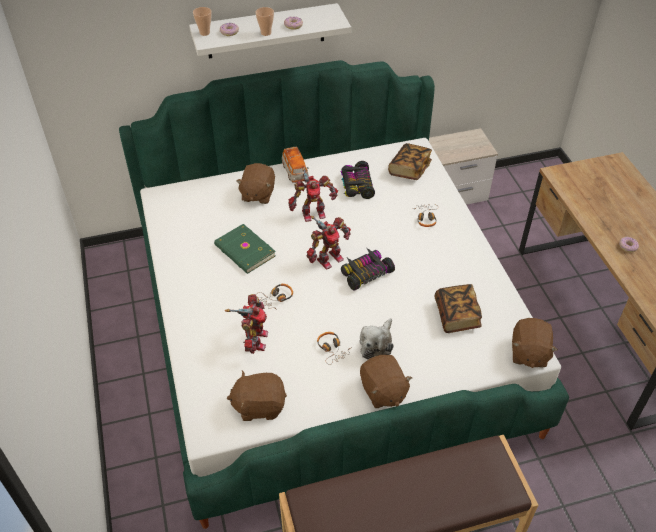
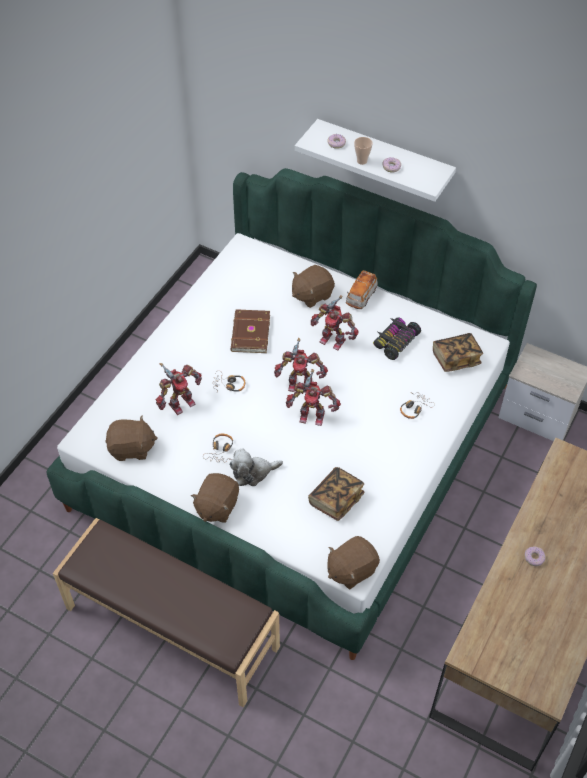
camera: 45 degrees right, 5 degrees up
cup [193,7,212,36] -> none
green book [214,224,276,274] -> brown book [230,309,270,353]
brown plush toy [227,370,287,421] -> brown plush toy turned 135 degrees clockwise [105,415,158,461]
toy car [341,248,395,291] -> toy robot [286,369,341,426]

